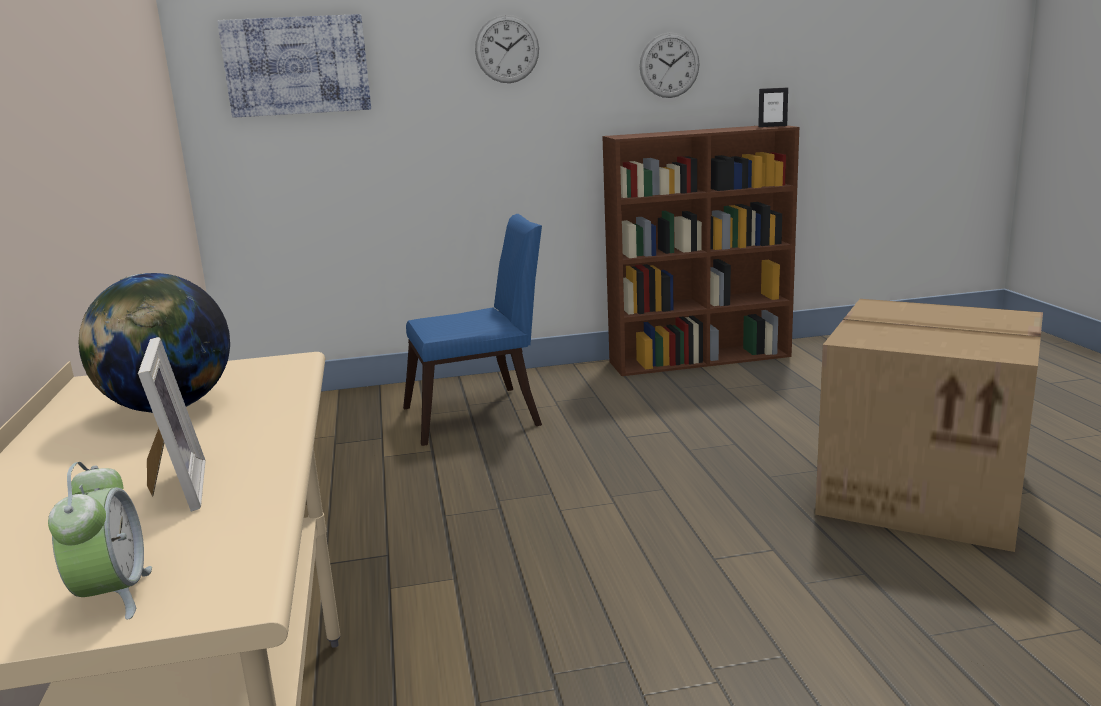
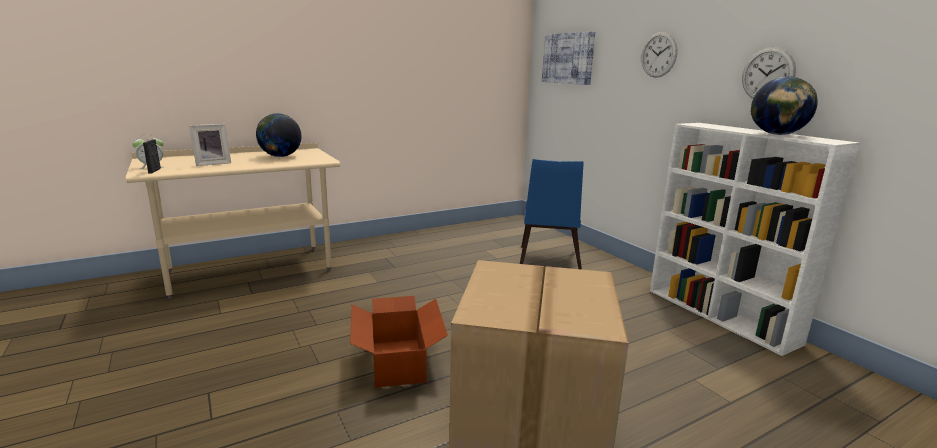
camera: 70 degrees right, 0 degrees up
blue chair [403,214,542,446] -> blue chair turned 45 degrees clockwise [520,159,584,270]
brown bookcase [602,125,799,376] -> white bookcase [650,123,860,356]
picture frame [758,87,788,127] -> picture frame moved to [143,139,161,173]
none -> cardboard box [350,296,448,388]
none -> globe [751,76,818,135]

